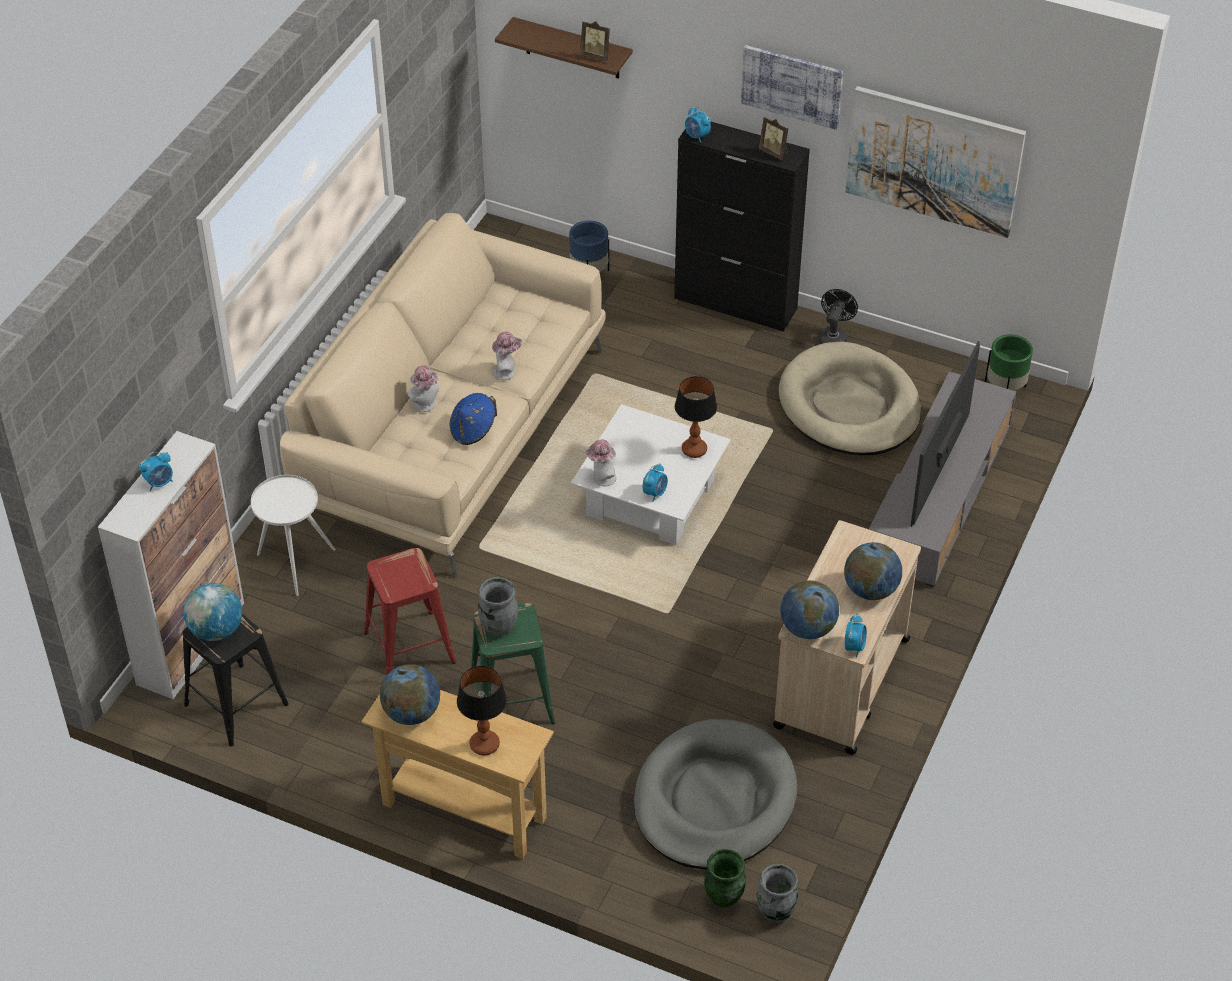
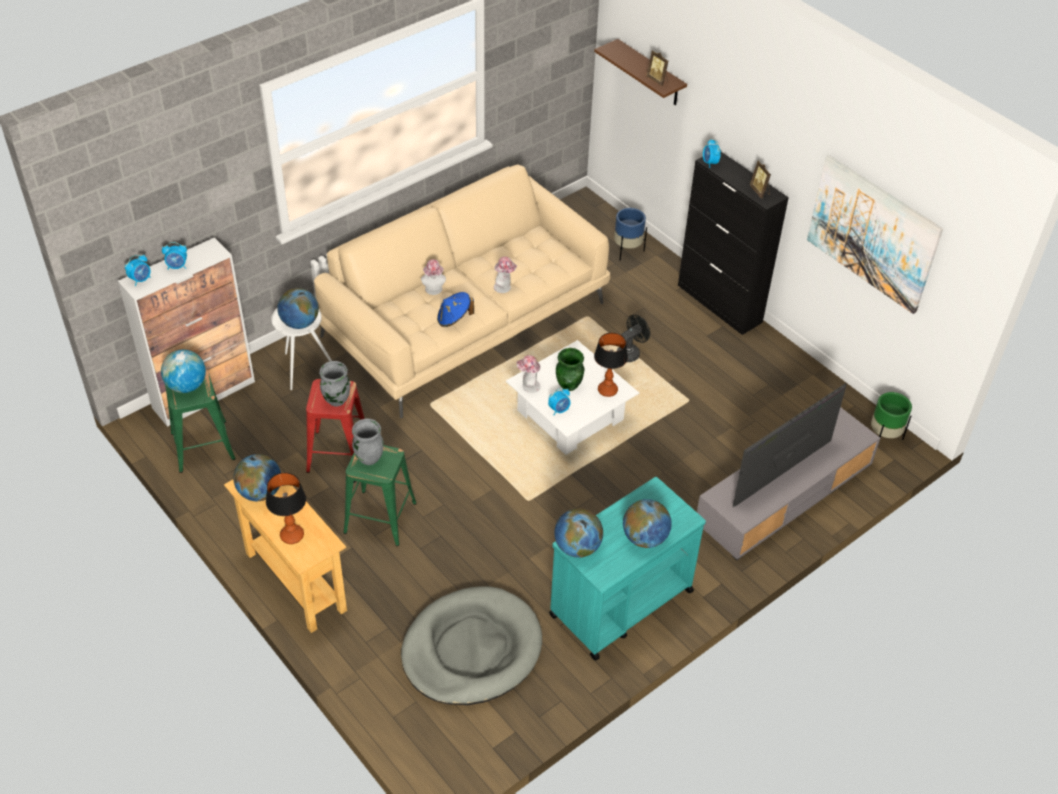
camera: 25 degrees right, 0 degrees up
black stool [182,614,289,747] -> green stool [165,370,236,473]
green vase [704,849,746,908] -> green vase moved to [556,348,584,391]
picture [741,45,843,130] -> none
grey vase [757,864,798,923] -> grey vase moved to [319,361,350,406]
beige cart [773,520,921,754] -> turquoise cart [549,477,706,660]
beige dog bed [779,341,921,455] -> none
black fan [818,289,858,344] -> black fan moved to [617,315,650,362]
alarm clock [845,614,867,658] -> alarm clock moved to [125,255,151,286]
none -> globe [277,288,319,329]

